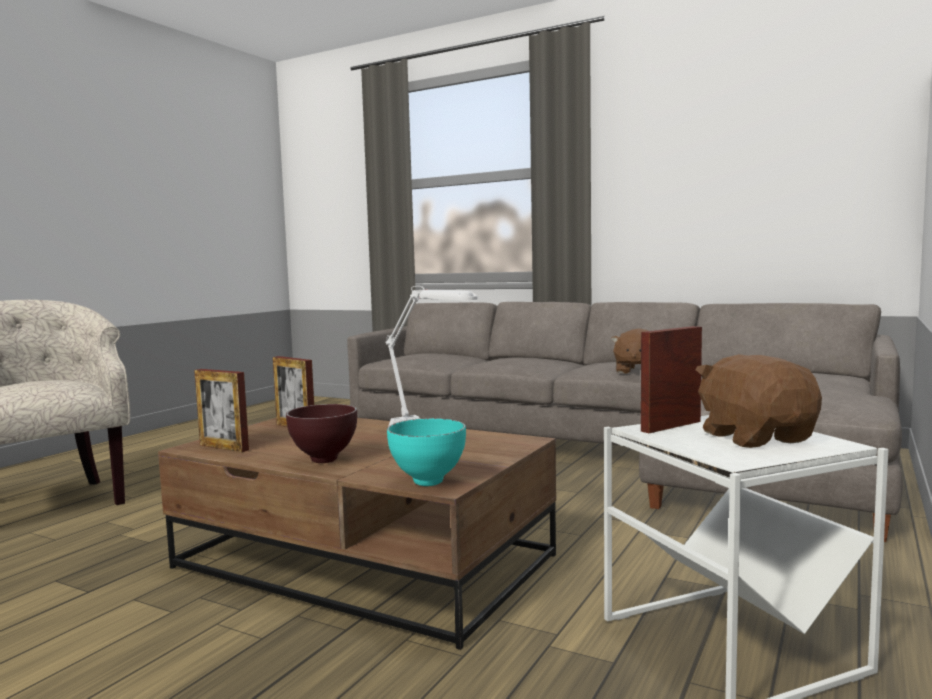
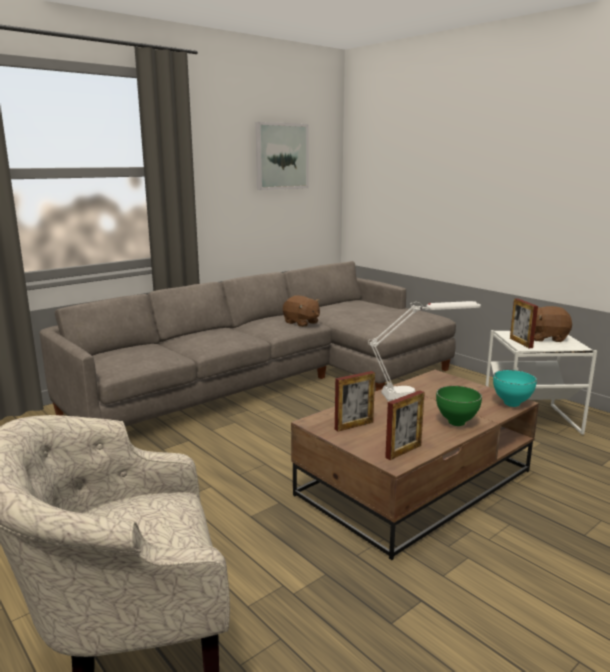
camera: 70 degrees left, 10 degrees up
brown bowl [286,404,357,463] -> green bowl [436,386,482,426]
none -> picture [255,122,309,190]

